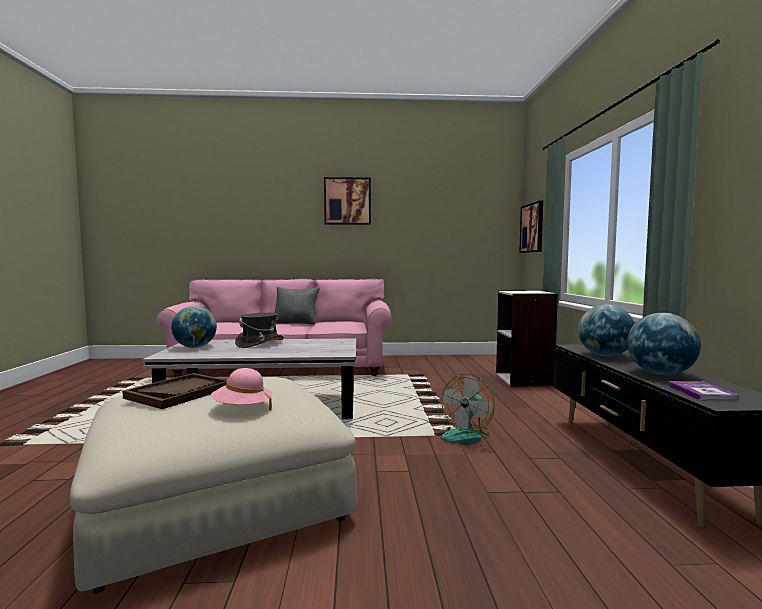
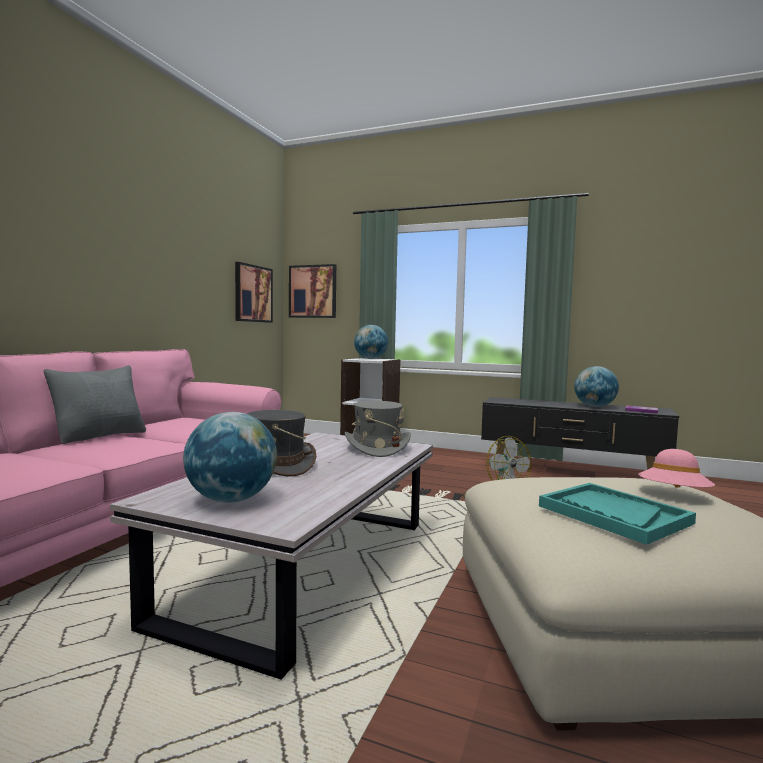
camera: 65 degrees left, 0 degrees up
brown tray [122,373,228,409] -> turquoise tray [539,483,696,545]
picture [324,177,371,225] -> picture moved to [235,262,273,323]
globe [578,304,635,356] -> globe moved to [354,325,388,359]
none -> grey hat [345,401,411,457]

